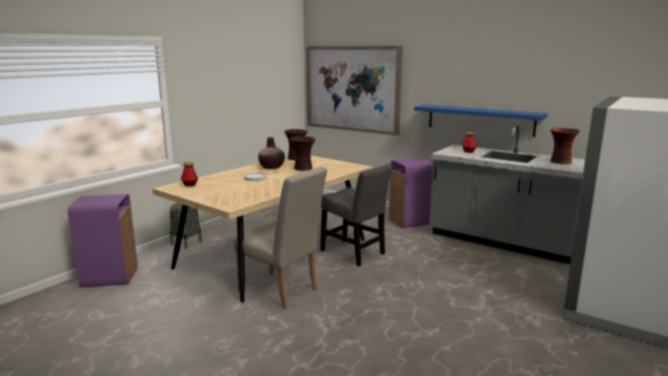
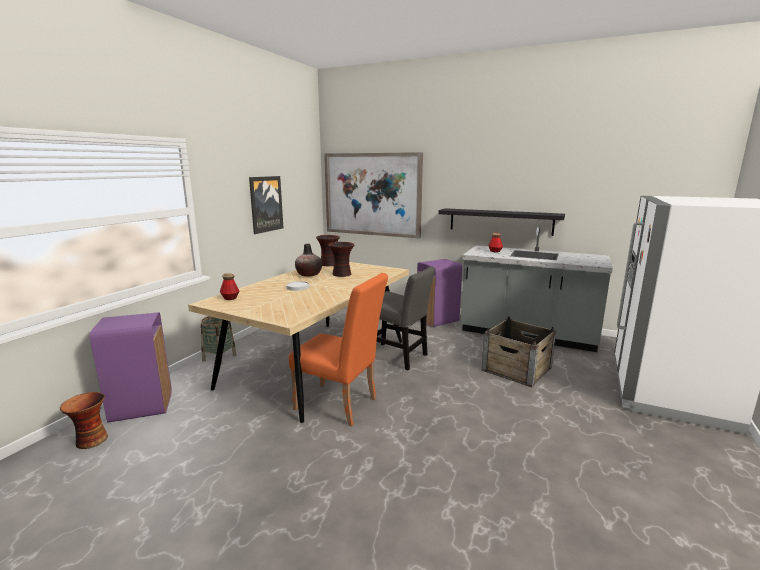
camera: 10 degrees left, 0 degrees up
beige chair [234,167,327,309] -> orange chair [289,273,388,426]
blue shelf [414,105,547,137] -> black shelf [438,208,565,236]
vase [550,128,580,164] -> vase moved to [60,392,108,449]
none -> picture [249,176,283,234]
none -> crate [482,316,556,387]

